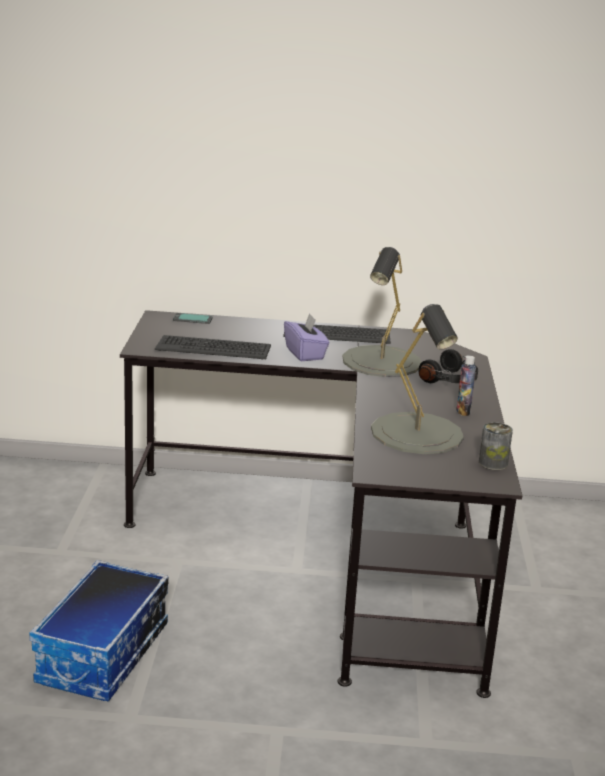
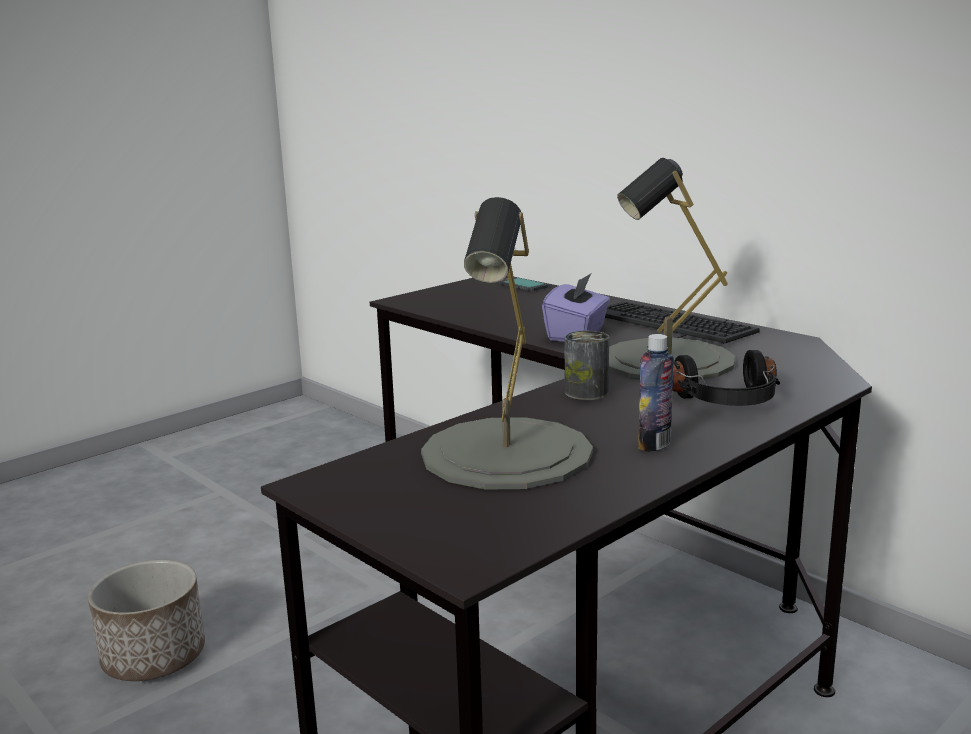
camera: 45 degrees right, 5 degrees down
storage box [29,560,169,702] -> planter [88,560,205,681]
keyboard [155,335,271,360] -> none
can [479,422,513,470] -> can moved to [565,331,609,400]

